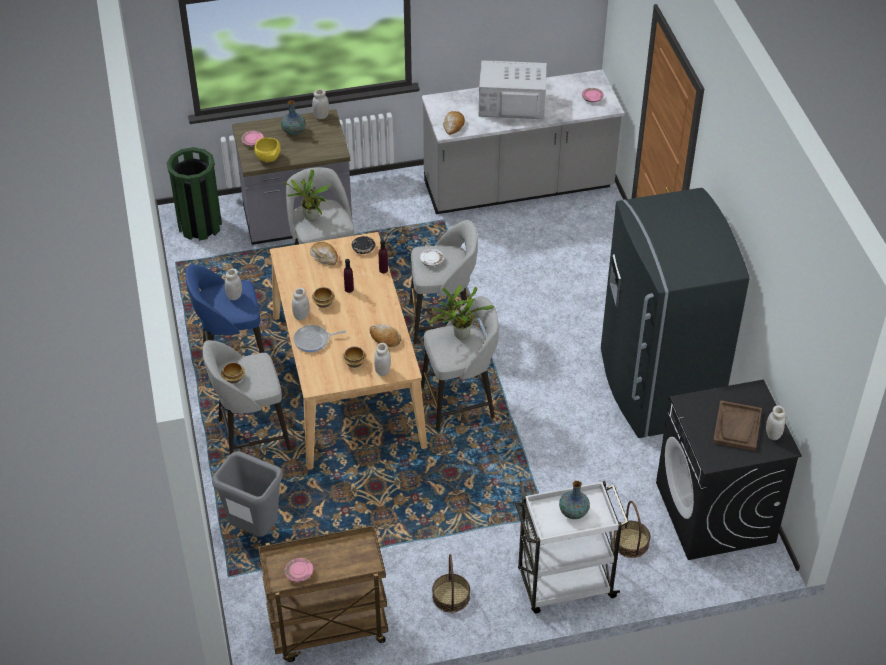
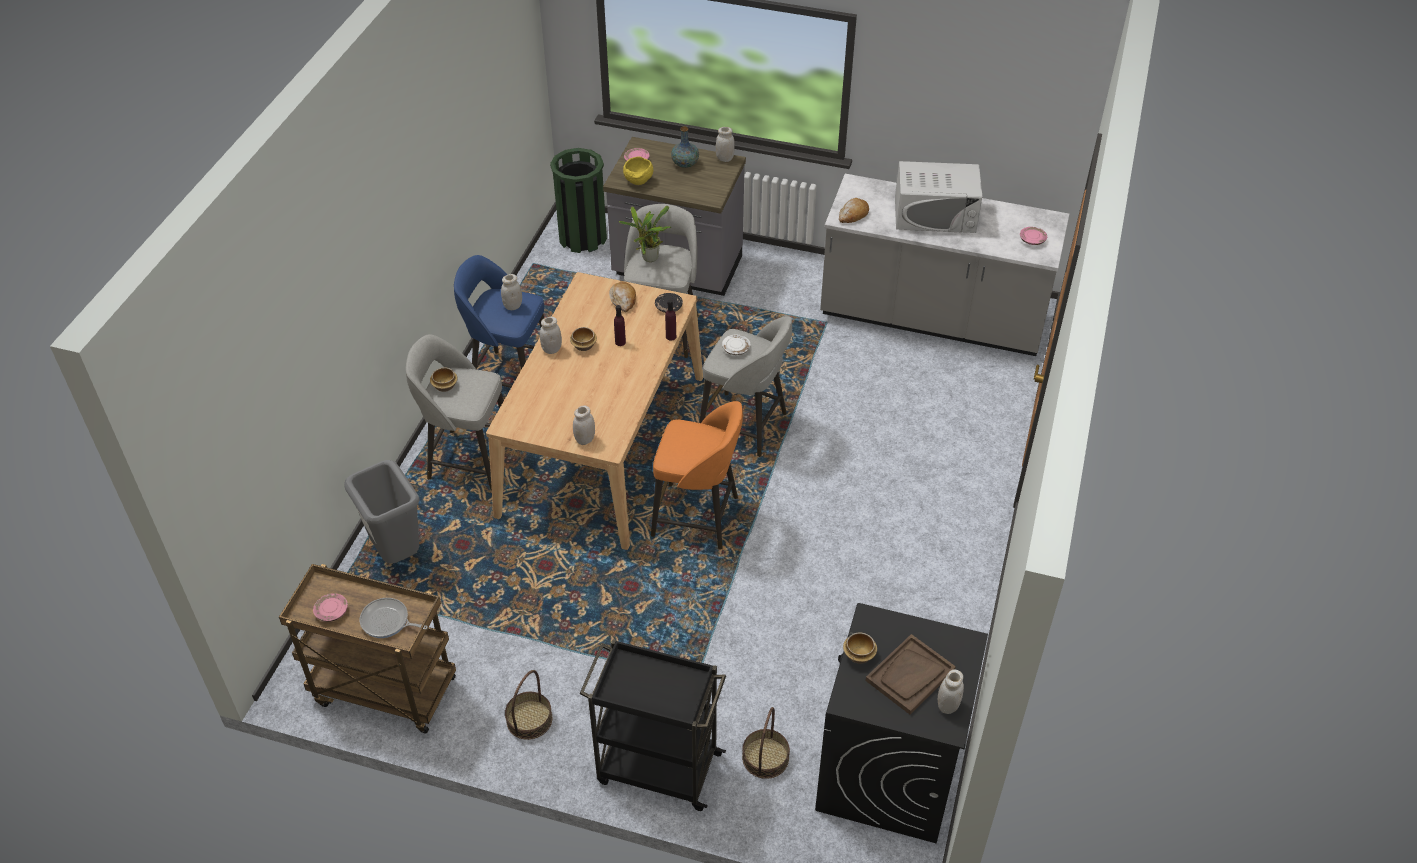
camera: 30 degrees right, 0 degrees up
frying pan [293,325,346,352] -> frying pan moved to [360,598,428,638]
bowl [342,346,366,368] -> bowl moved to [843,632,877,664]
bread [370,324,401,347] -> none
grey stool [421,296,499,431] -> orange stool [651,401,743,550]
potted plant [429,285,494,340] -> none
white microwave [479,60,547,119] -> white microwave turned 150 degrees clockwise [895,161,982,233]
white cart [515,481,629,613] -> black cart [580,639,726,811]
vase [559,481,590,519] -> none
grey fridge [601,188,750,438] -> none

